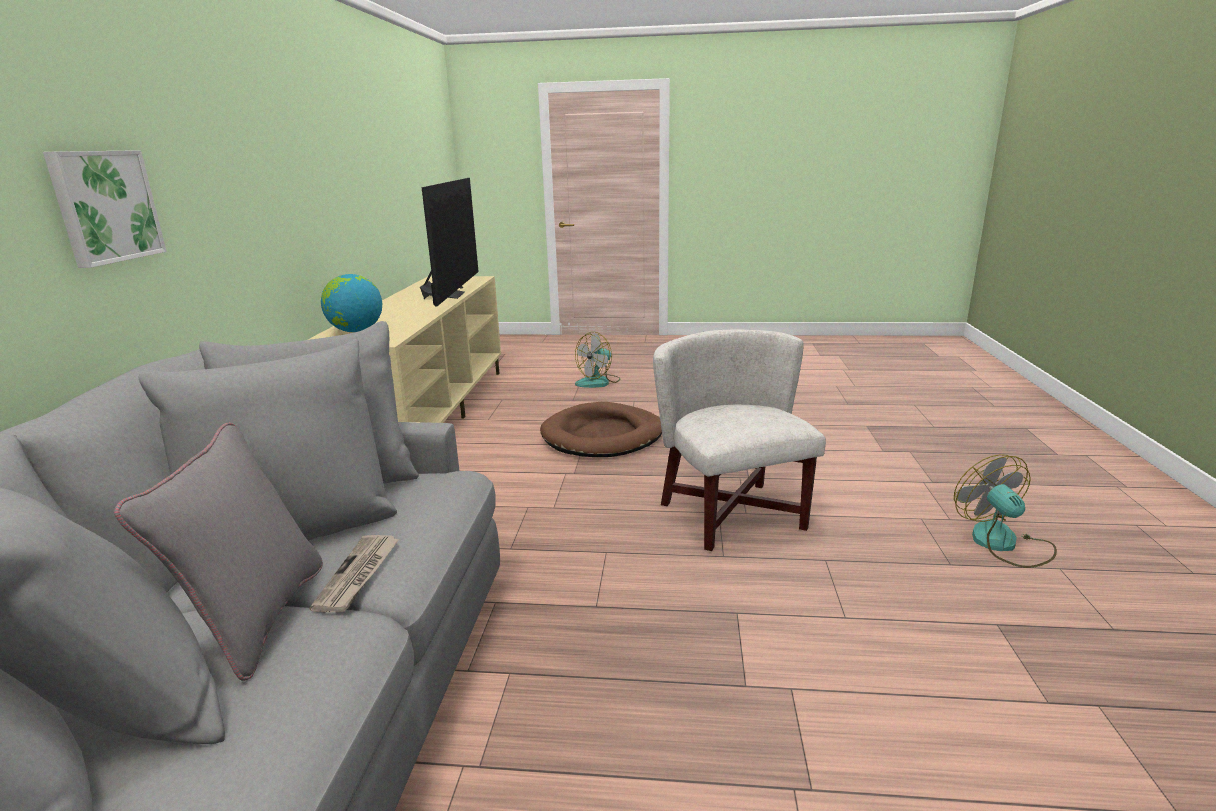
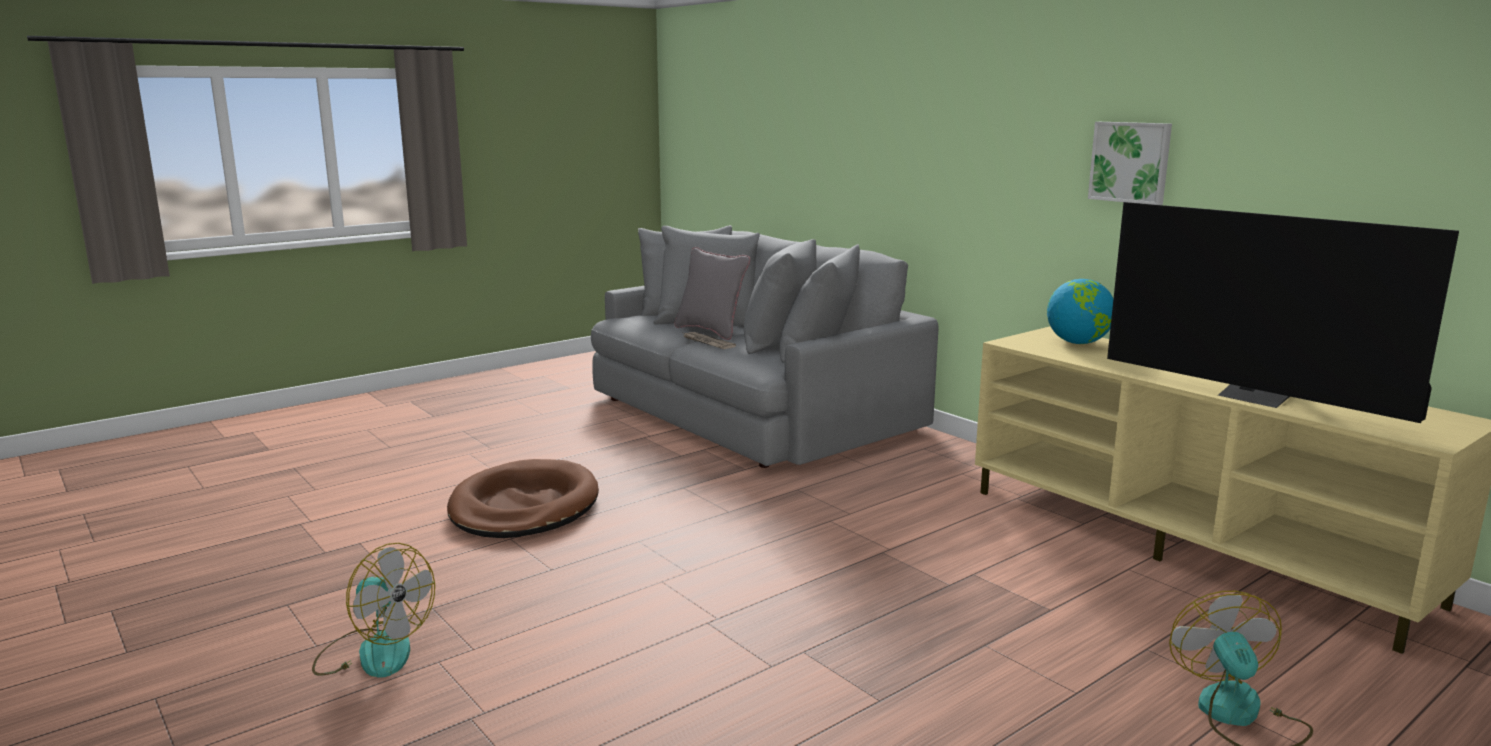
camera: 135 degrees right, 5 degrees down
picture [43,150,167,268] -> picture moved to [1088,122,1172,205]
brown dog bed [540,402,662,457] -> brown dog bed moved to [447,459,599,538]
white armchair [653,329,826,551] -> none

